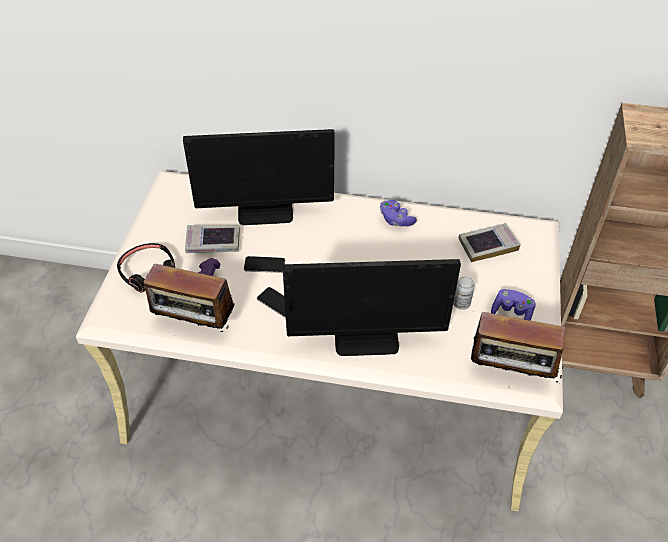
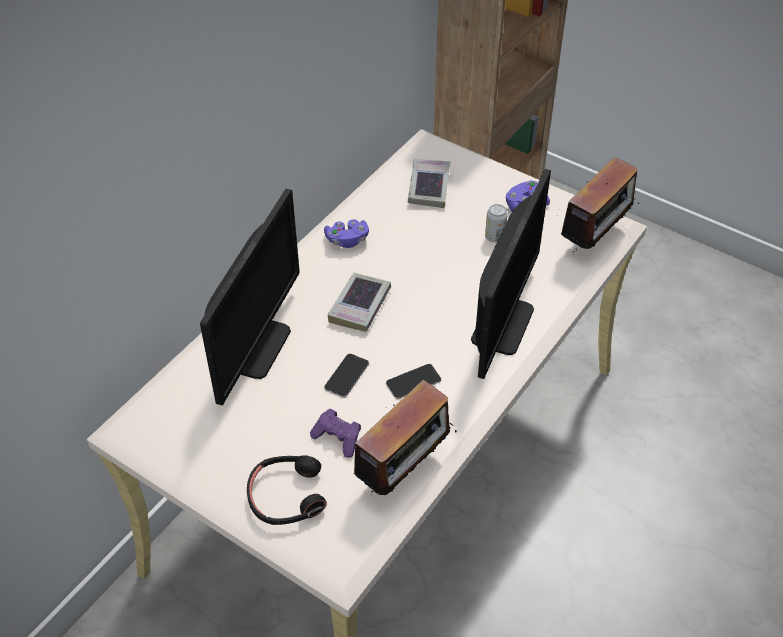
camera: 65 degrees left, 0 degrees up
book [185,225,240,253] -> book moved to [328,272,391,332]

